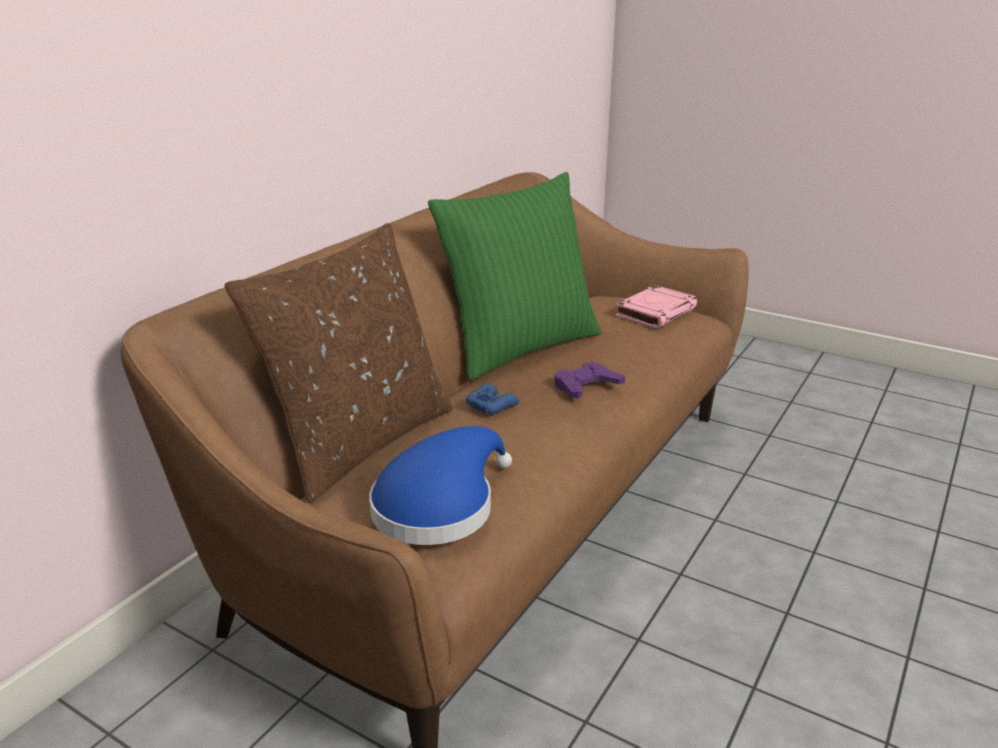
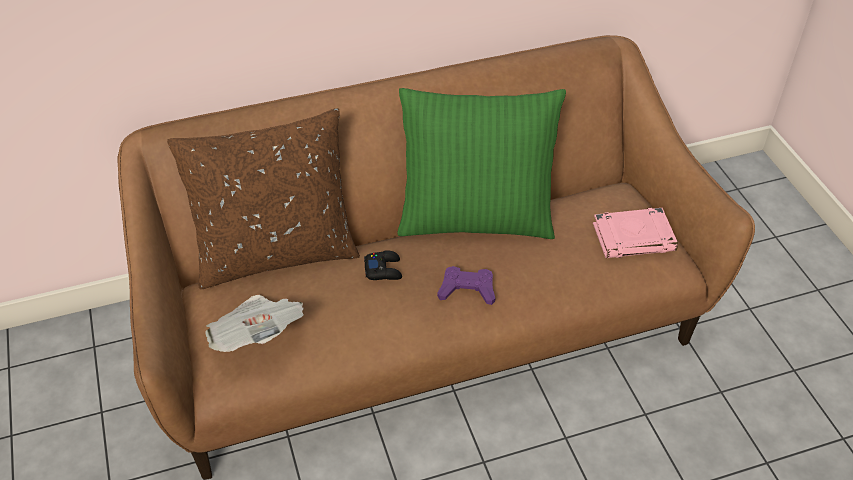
camera: 40 degrees right, 20 degrees up
blue hat [369,426,512,545] -> newspaper [205,295,304,352]
blue game controller [466,384,519,414] -> black game controller [364,251,402,280]

